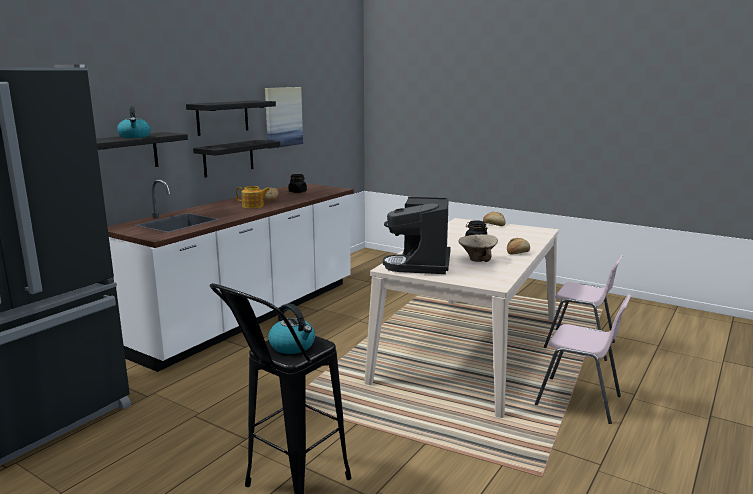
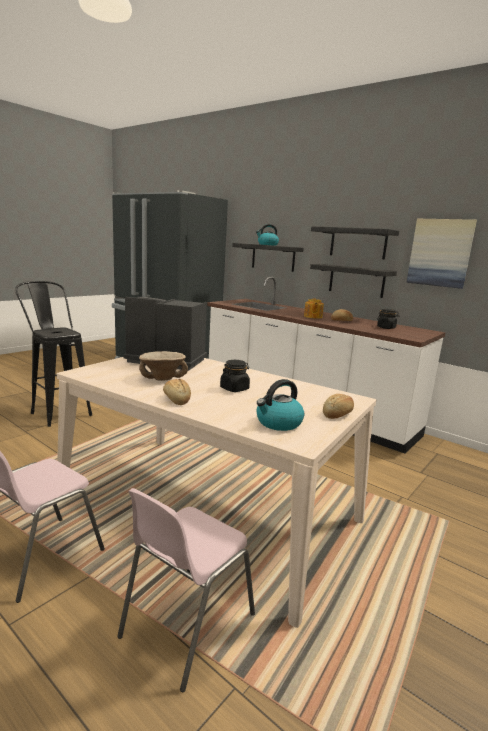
camera: 95 degrees right, 0 degrees up
kettle [268,303,315,354] -> kettle moved to [257,379,304,431]

